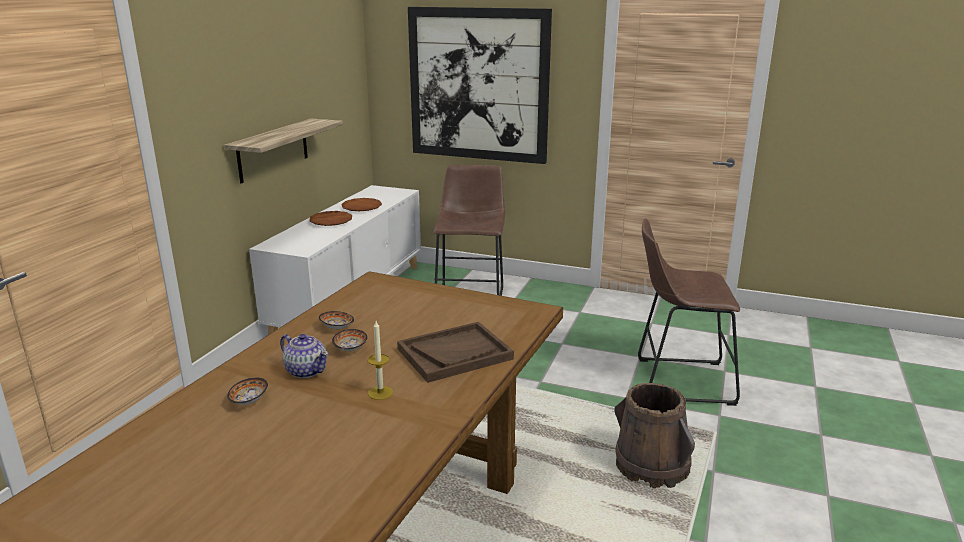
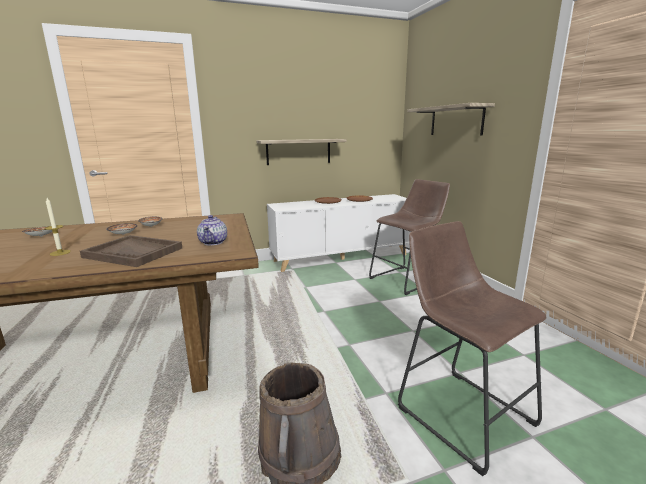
camera: 50 degrees right, 5 degrees down
teapot [280,334,329,378] -> teapot moved to [197,215,227,245]
picture [408,7,552,164] -> shelf [407,103,495,136]

